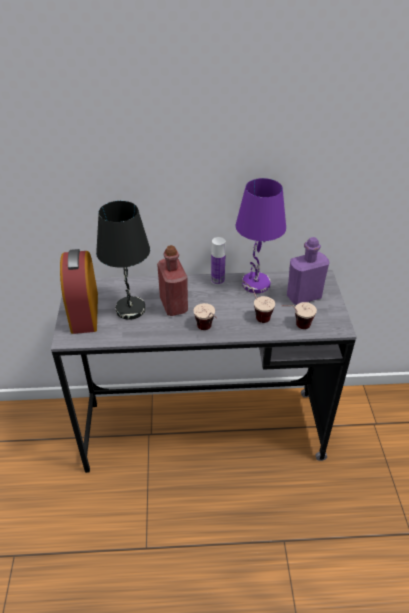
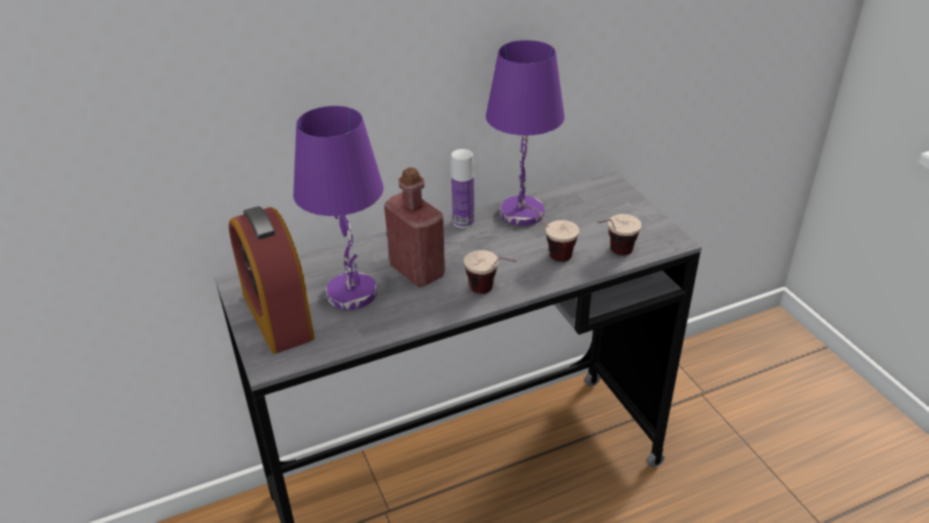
camera: 20 degrees left, 5 degrees down
black table lamp [96,201,150,320] -> purple table lamp [293,106,384,310]
purple bottle [287,237,329,305] -> none

